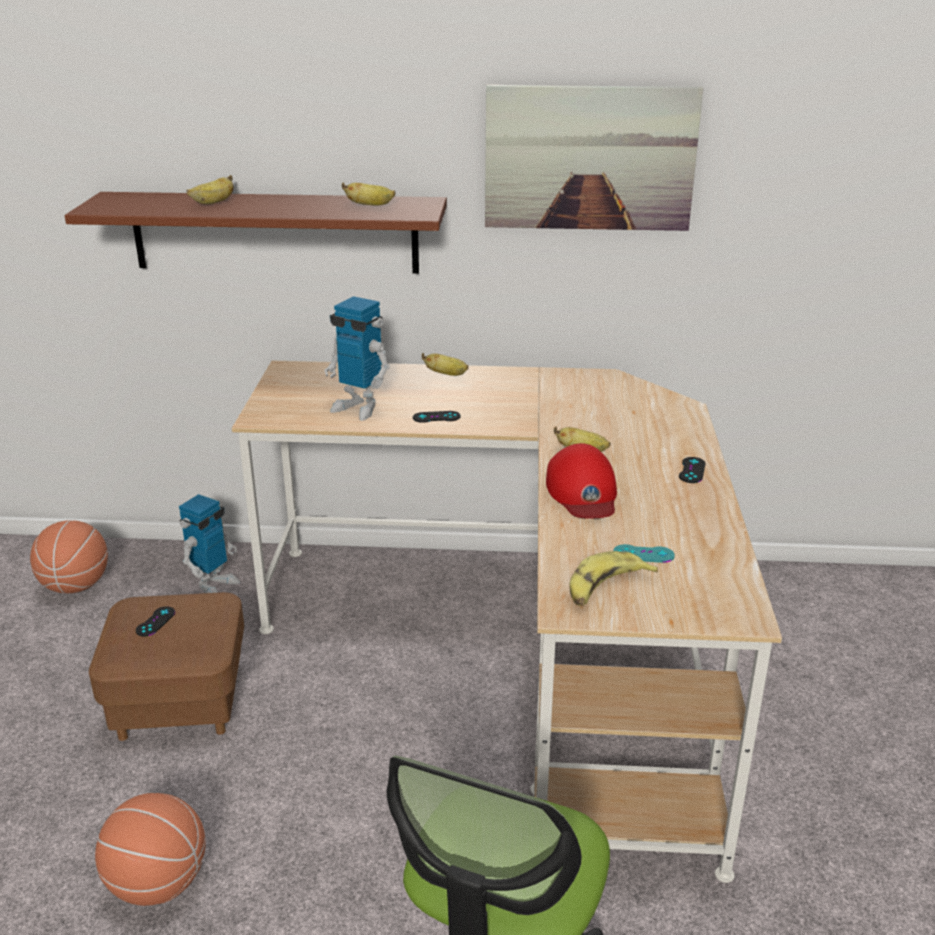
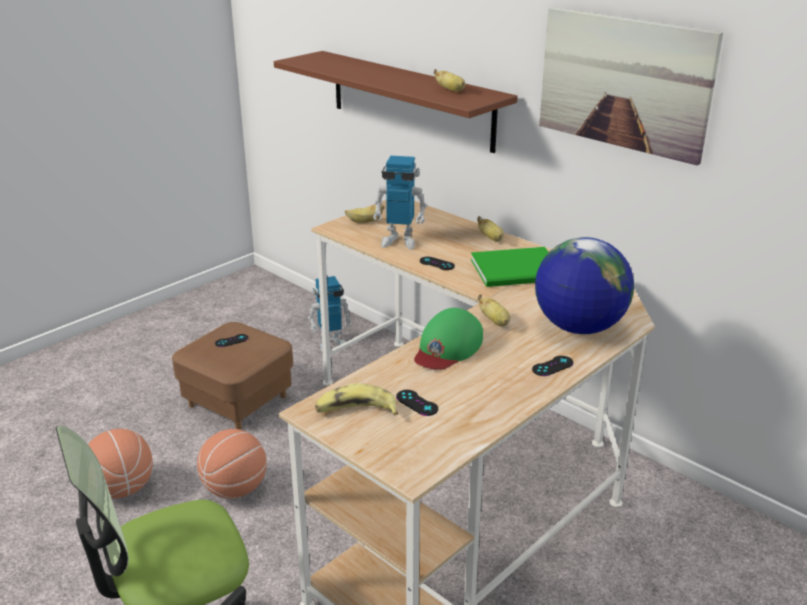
camera: 40 degrees right, 0 degrees up
basketball [30,520,108,593] -> basketball moved to [197,429,267,499]
banana [186,175,234,204] -> banana moved to [345,205,385,223]
toy robot [324,296,390,421] -> toy robot turned 60 degrees counterclockwise [373,156,427,250]
red cap [546,443,617,519] -> green cap [414,308,483,370]
turquoise game controller [613,544,675,563] -> black game controller [396,390,438,416]
none -> green book [471,247,549,287]
none -> globe [535,237,634,334]

